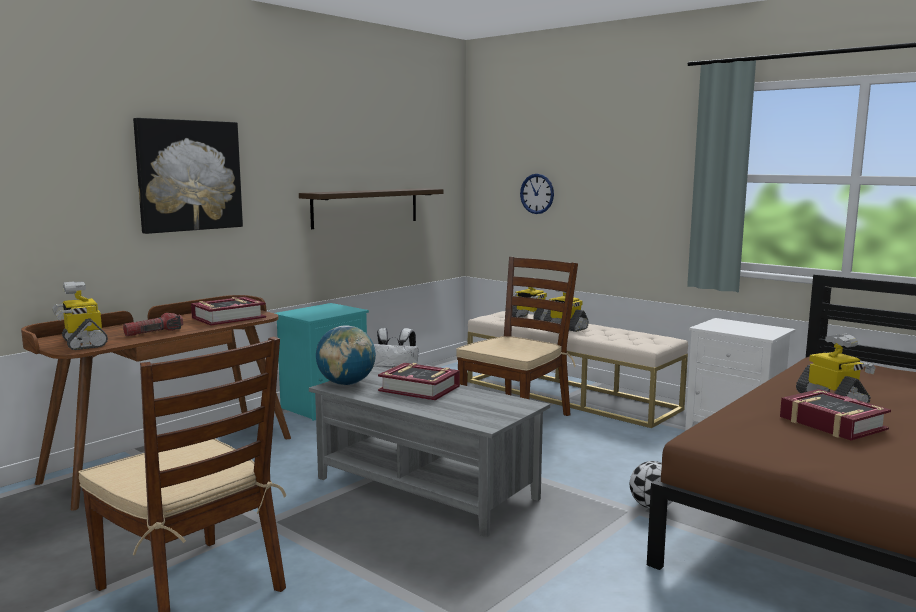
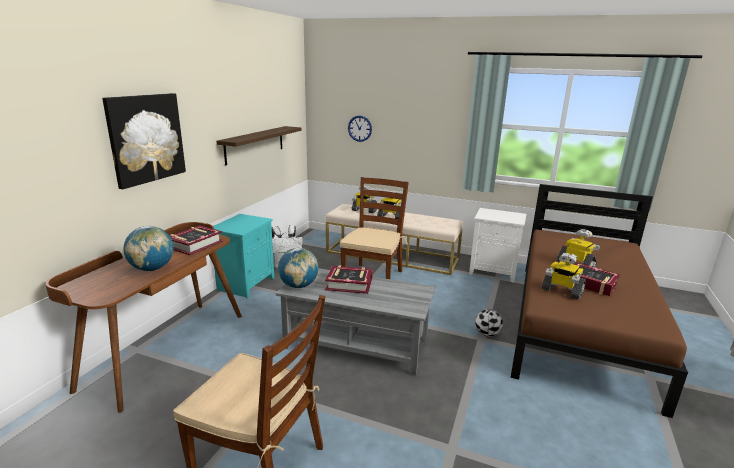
camera: 20 degrees left, 10 degrees up
toy robot [52,281,108,350] -> toy robot moved to [541,253,586,300]
flashlight [123,313,183,336] -> globe [123,226,174,271]

